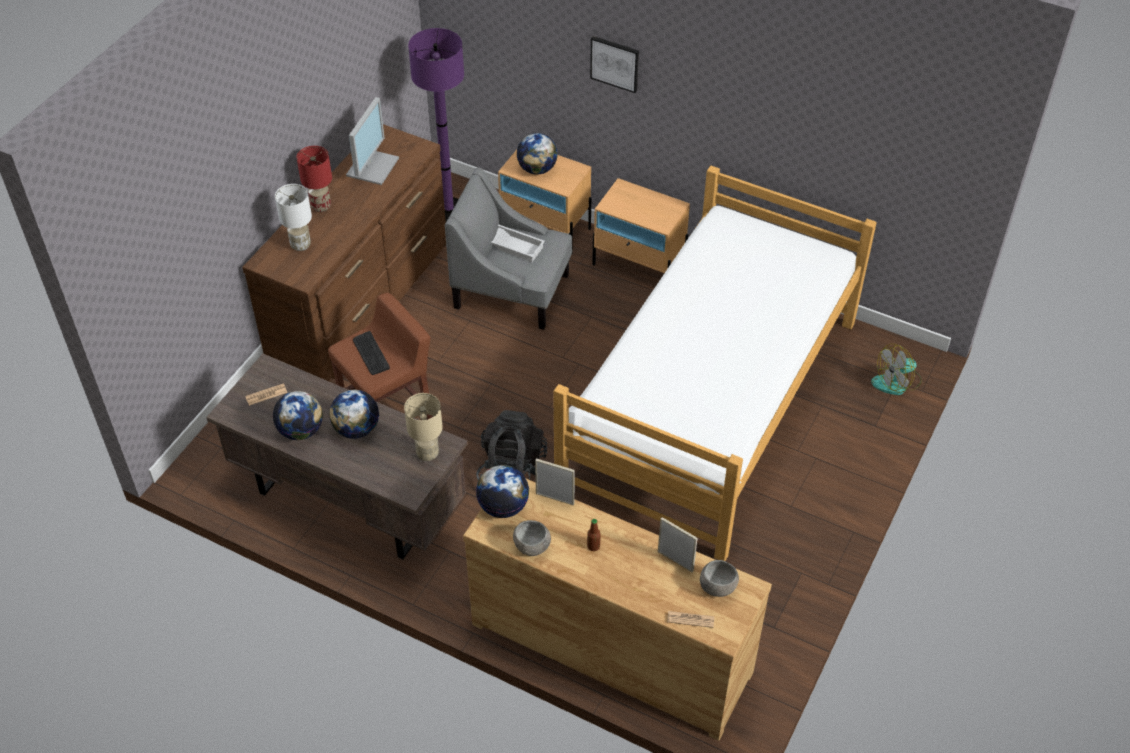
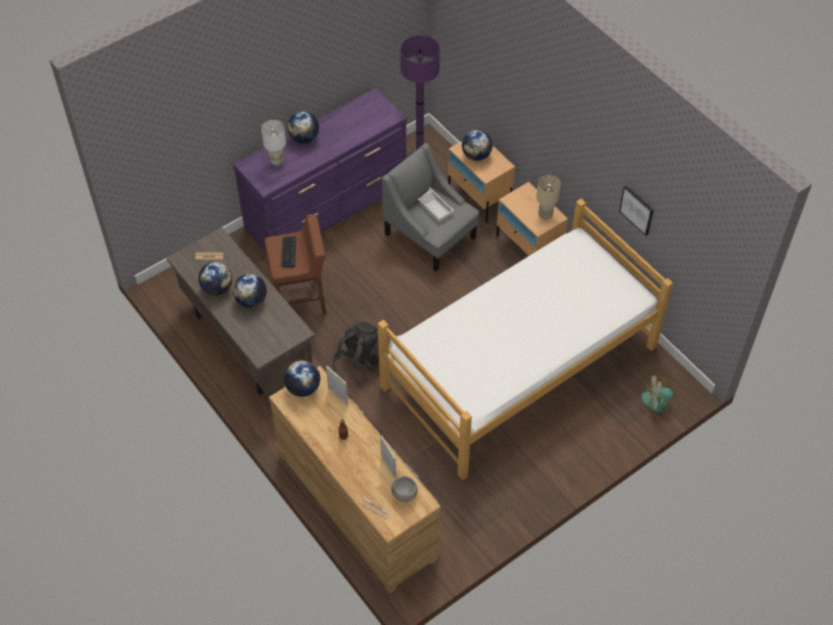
camera: 25 degrees right, 5 degrees up
brown dresser [242,124,446,382] -> purple dresser [233,88,407,250]
red table lamp [296,146,332,212] -> globe [287,112,319,143]
monitor [346,97,399,185] -> none
beige table lamp [404,393,443,461] -> beige table lamp moved to [536,175,561,219]
grey bowl [513,520,551,556] -> none
picture [590,36,639,93] -> picture moved to [619,185,654,236]

